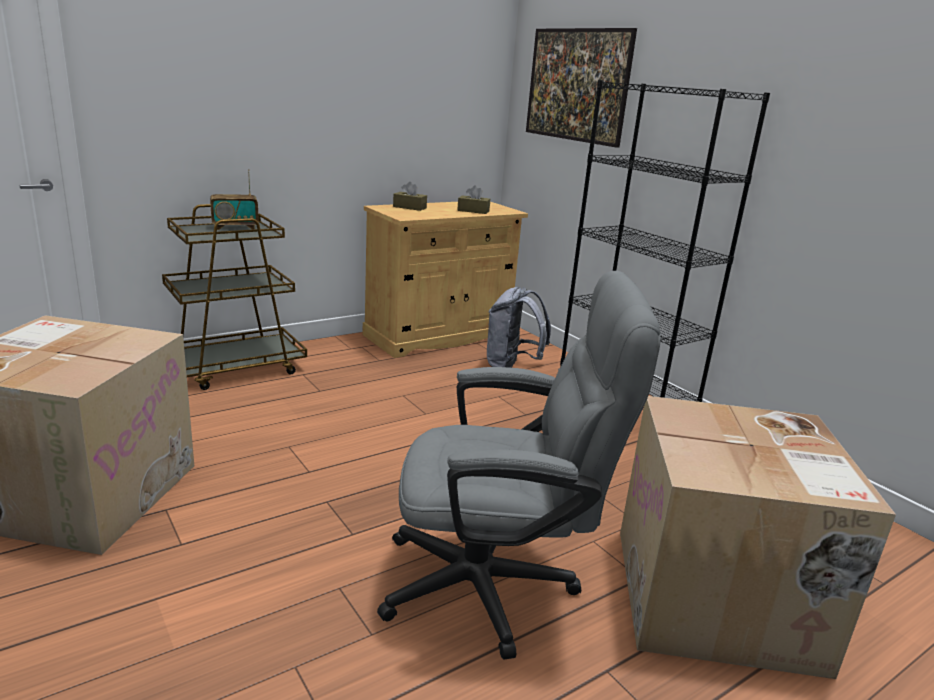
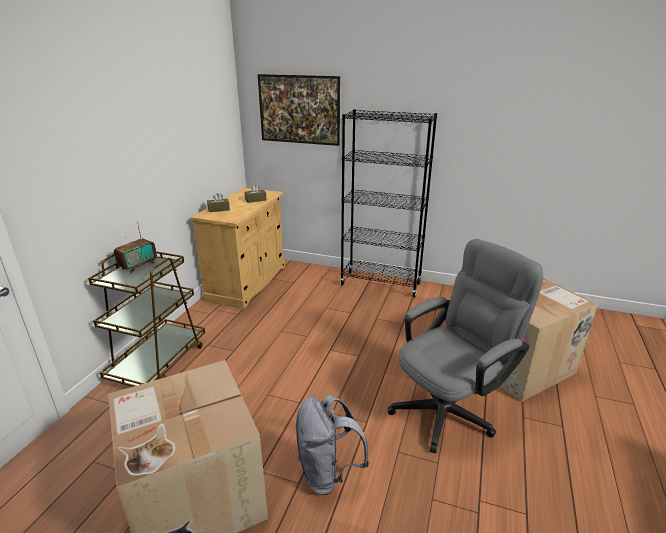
camera: 35 degrees left, 5 degrees up
grey backpack [487,287,551,368] -> grey backpack moved to [296,395,369,495]

